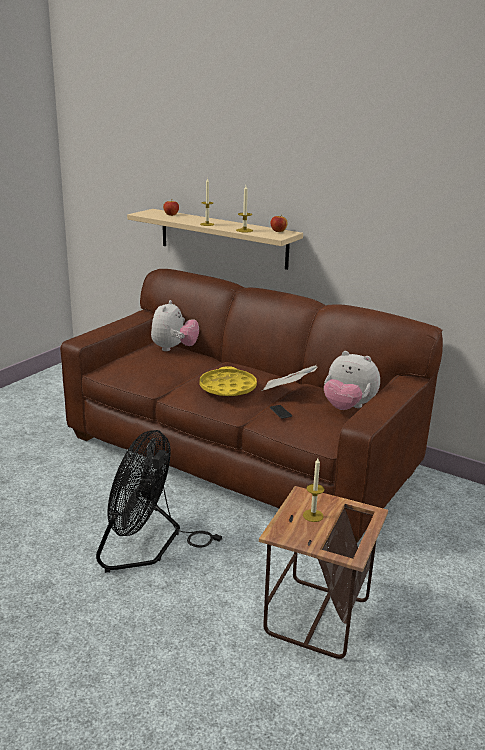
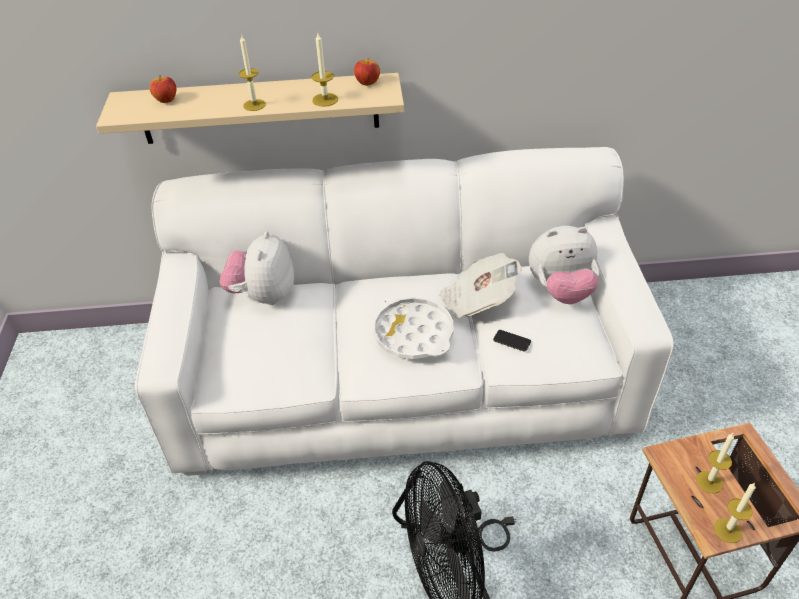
camera: 35 degrees left, 20 degrees up
brown sofa [60,269,443,543] -> white sofa [135,147,674,476]
plush toy [151,300,199,351] -> plush toy turned 150 degrees counterclockwise [220,231,294,305]
yellow tray [200,366,257,396] -> white tray [373,297,454,359]
none -> candle [714,483,756,543]

